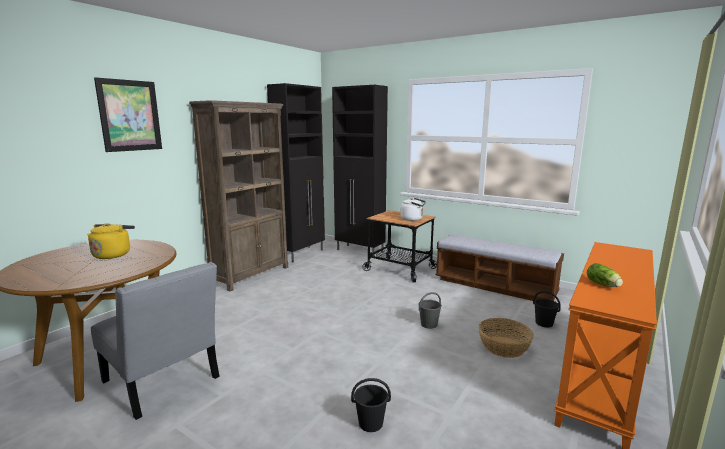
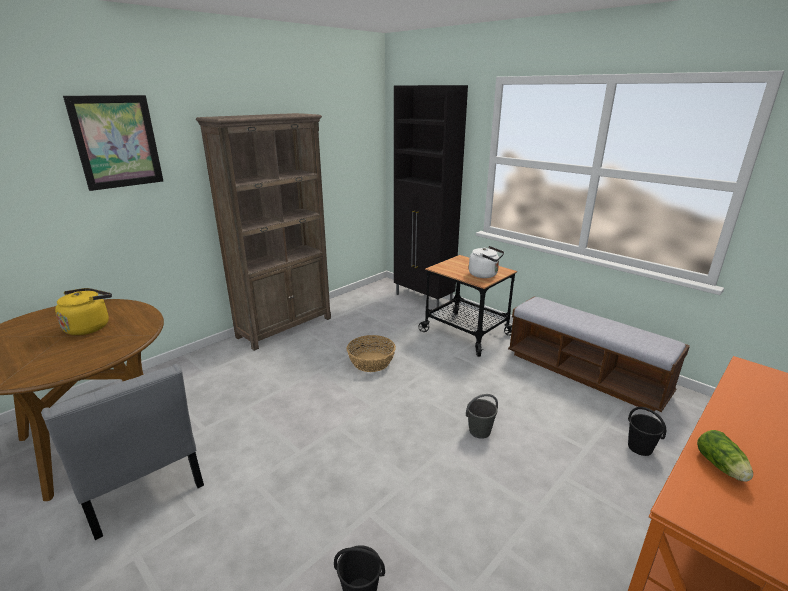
camera: 10 degrees right, 10 degrees up
black cabinet [267,83,325,262] -> none
basket [478,318,534,358] -> basket moved to [347,335,396,372]

